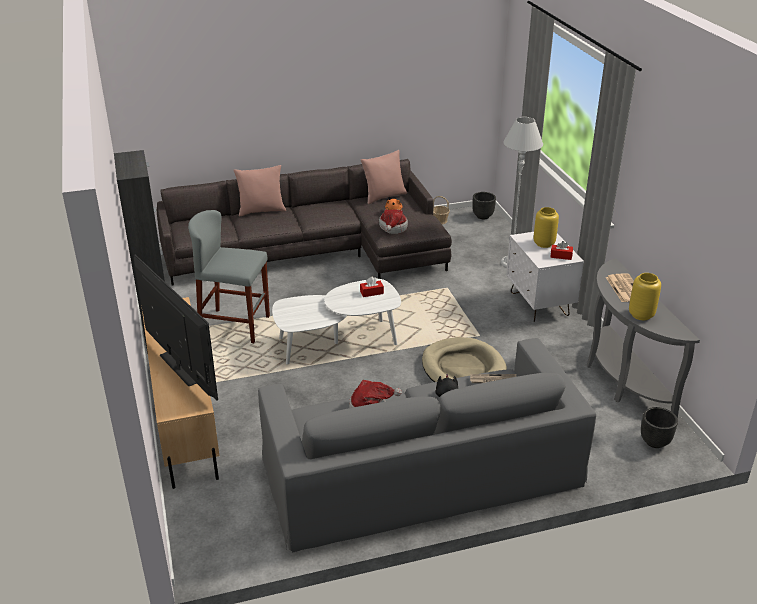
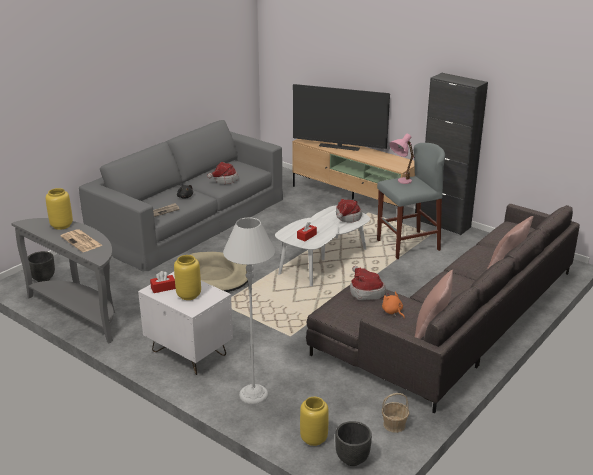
camera: 145 degrees right, 5 degrees down
none -> yellow vase [300,397,329,446]
none -> hat [336,199,362,223]
none -> pink table lamp [389,134,414,184]

